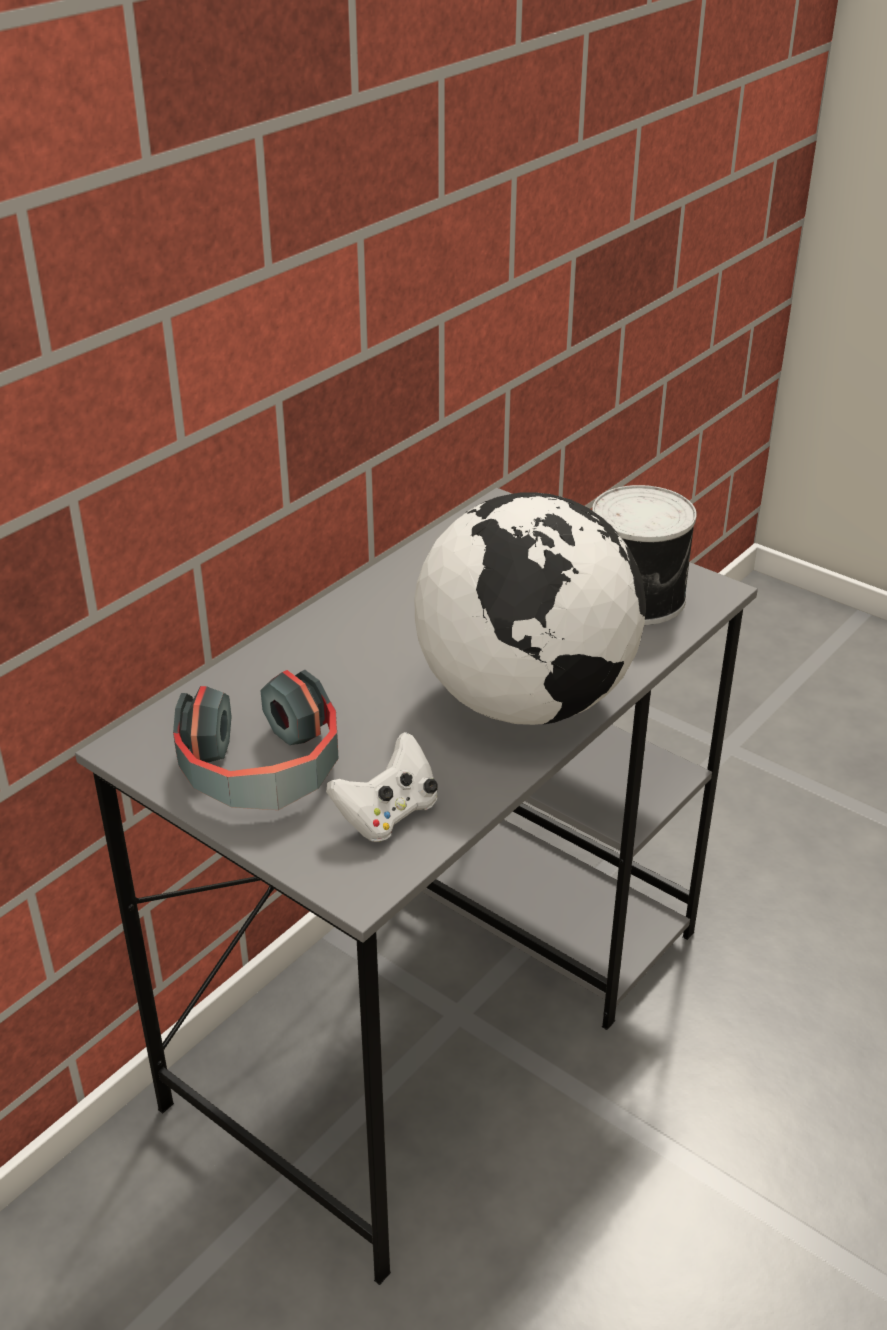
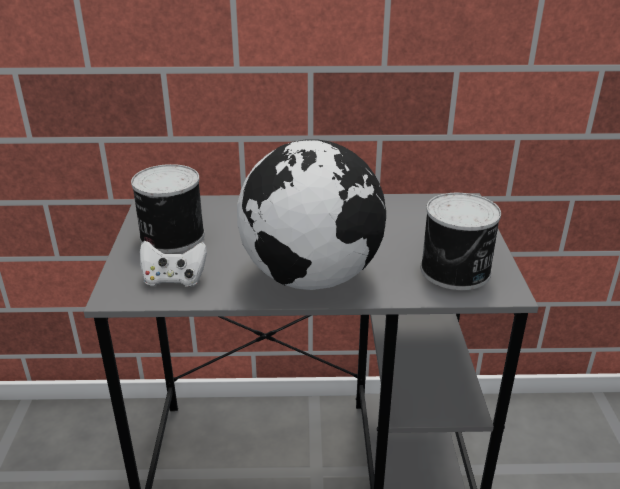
camera: 50 degrees right, 5 degrees down
headphones [173,670,339,810] -> can [131,164,205,253]

